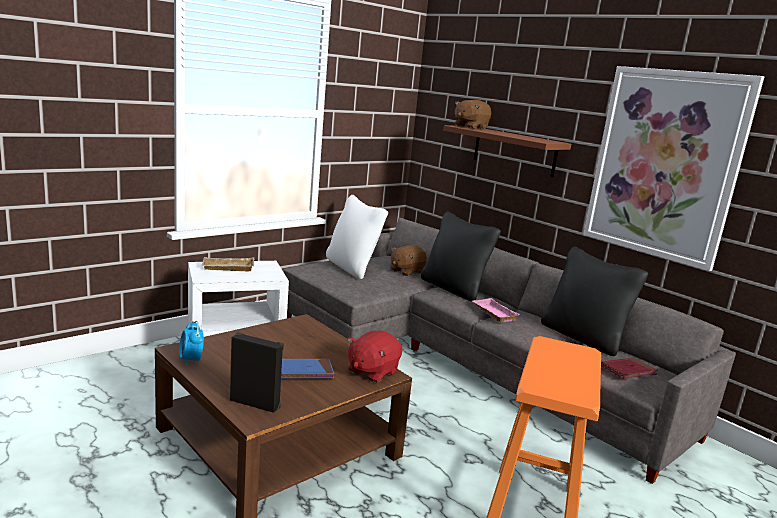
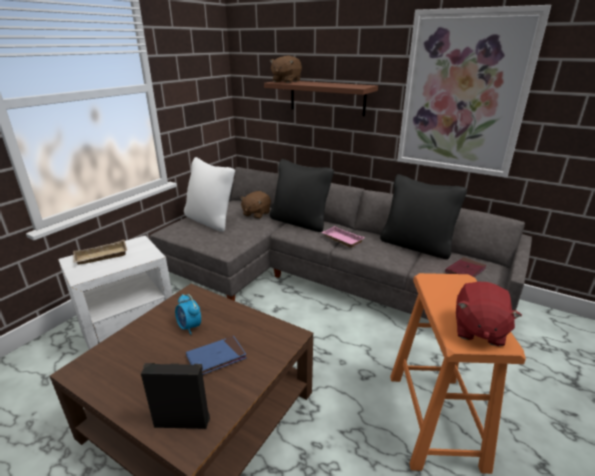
camera: 15 degrees left, 10 degrees up
alarm clock [179,321,204,367] -> alarm clock moved to [175,294,201,335]
red plush toy [348,331,402,383] -> red plush toy moved to [456,282,522,346]

